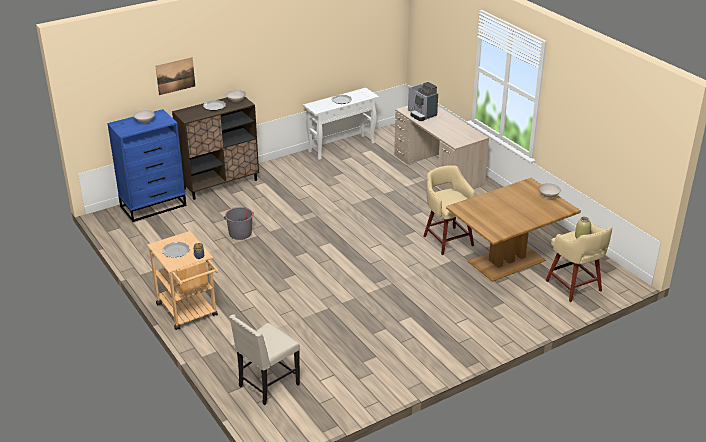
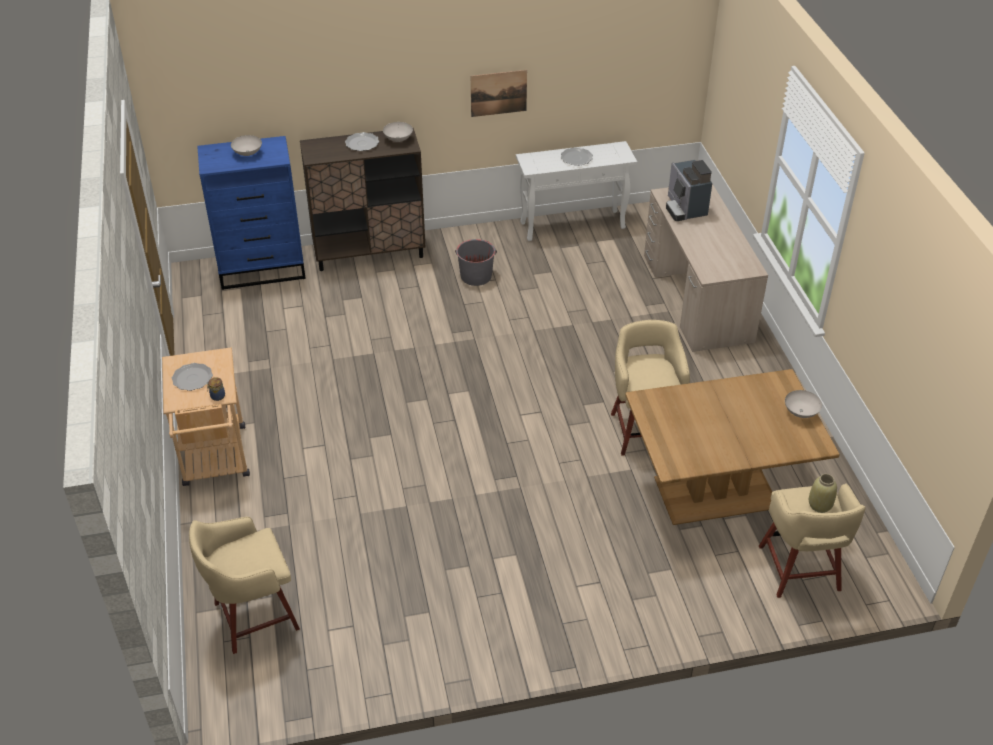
camera: 20 degrees right, 10 degrees up
picture [155,57,195,95] -> picture moved to [471,70,527,117]
grey bucket [224,207,253,240] -> grey bucket moved to [455,239,497,286]
beige chair [230,314,300,405] -> beige stool [189,517,300,654]

